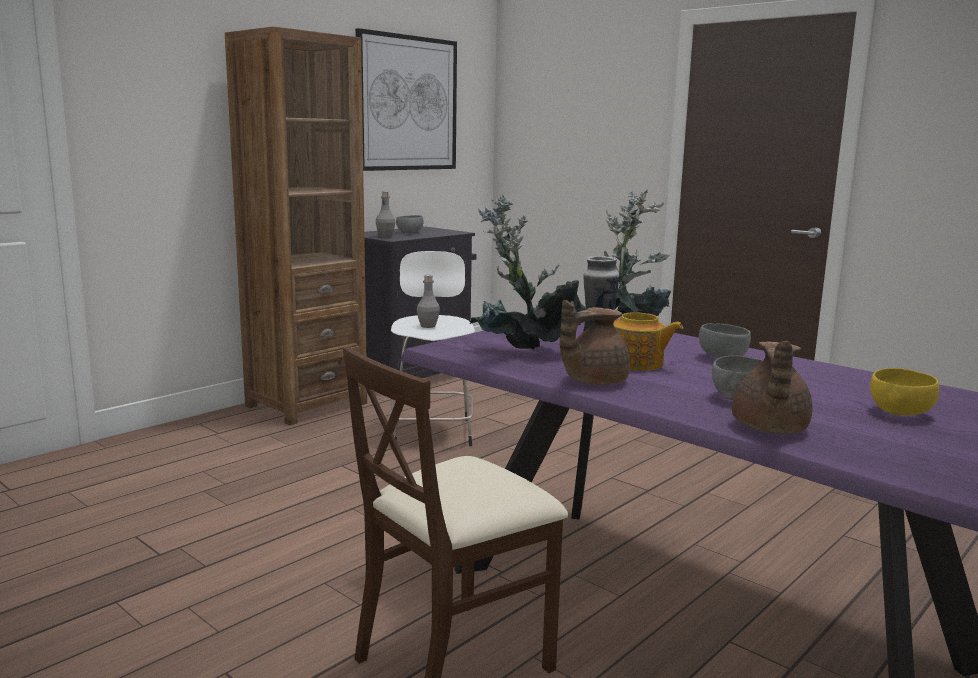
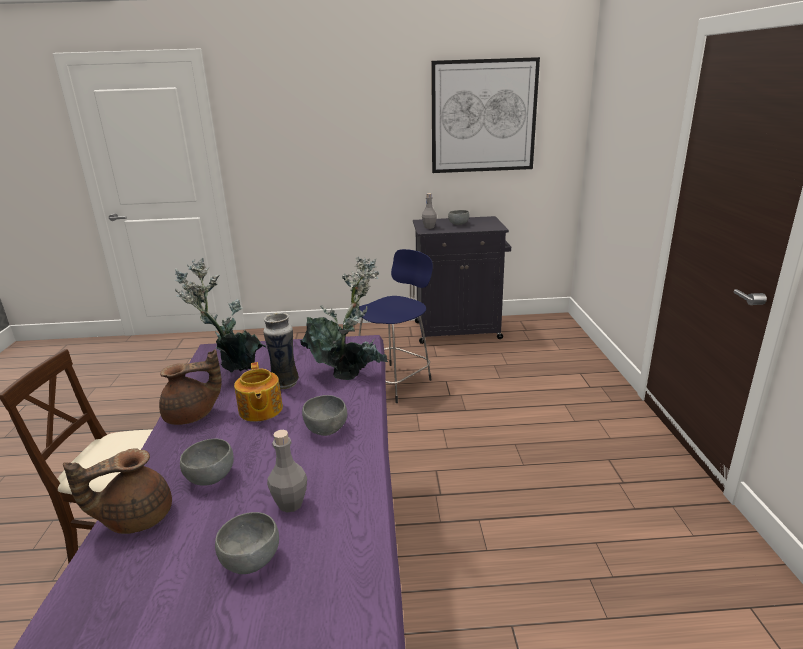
camera: 45 degrees right, 10 degrees up
brown bookcase [225,26,367,425] -> none
white stool [391,251,475,446] -> blue stool [359,249,433,403]
grey bottle [417,275,440,328] -> grey bottle moved to [267,430,307,512]
brown teapot [560,300,630,385] -> brown teapot turned 150 degrees clockwise [159,349,222,425]
yellow bowl [870,368,939,416] -> grey bowl [215,512,279,574]

